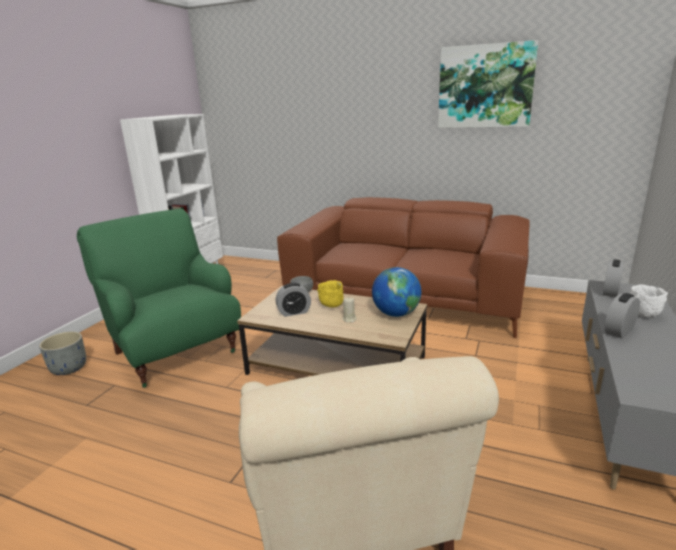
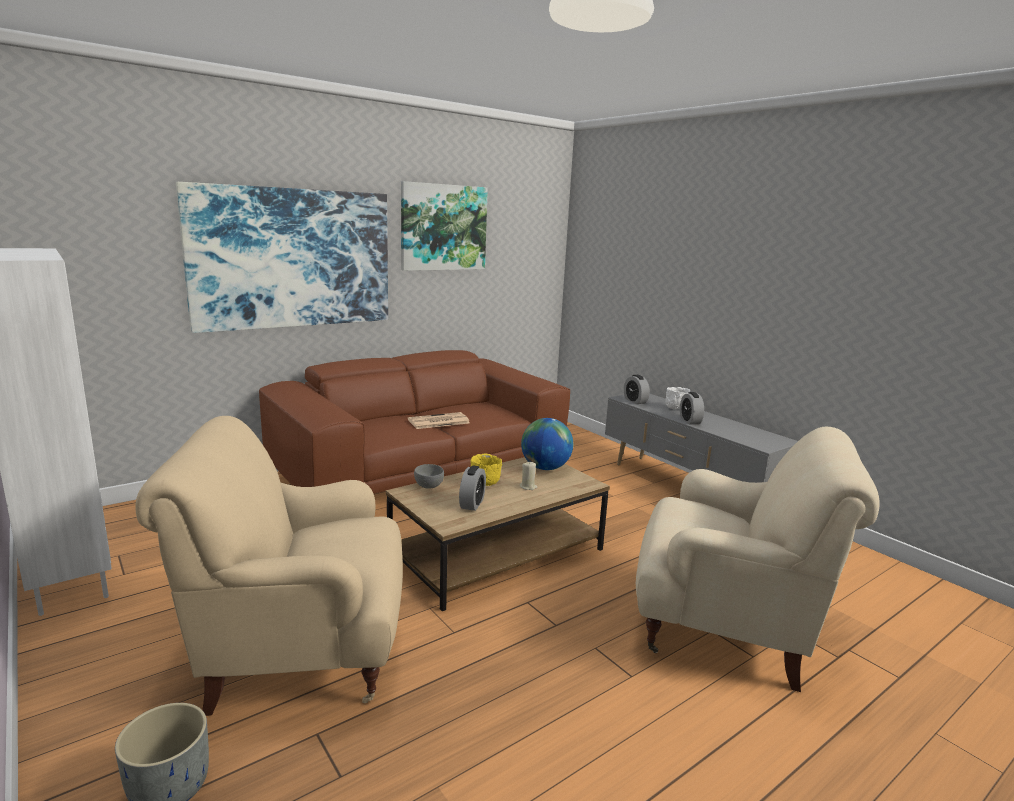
camera: 60 degrees left, 5 degrees down
green armchair [77,209,241,388] -> beige armchair [135,416,403,716]
none -> picture [176,182,388,333]
none -> newspaper [408,412,470,429]

